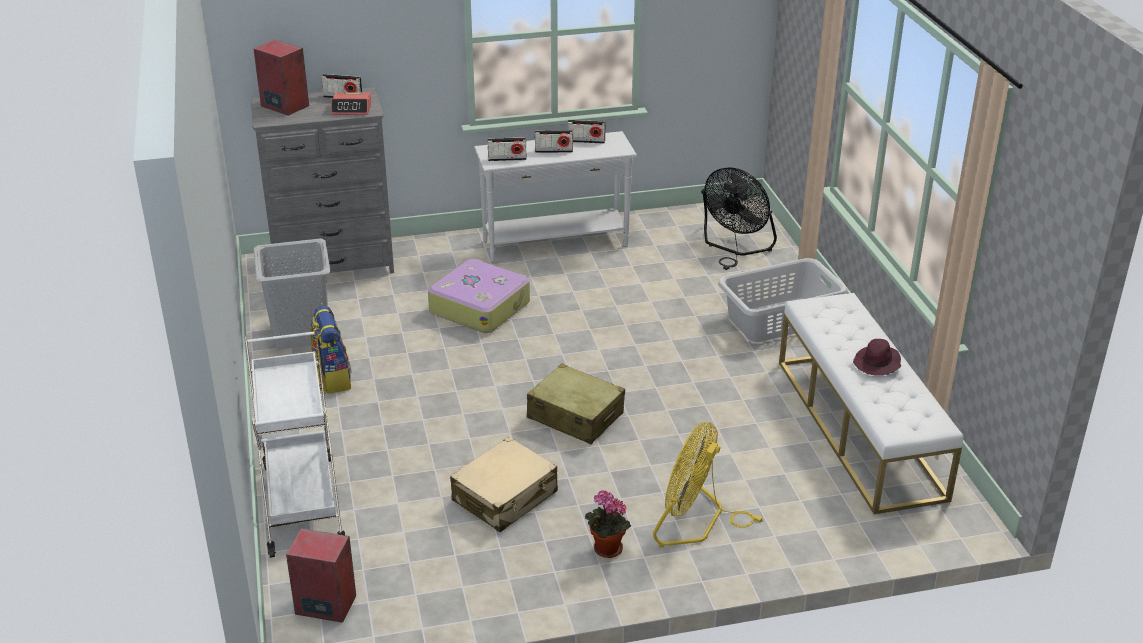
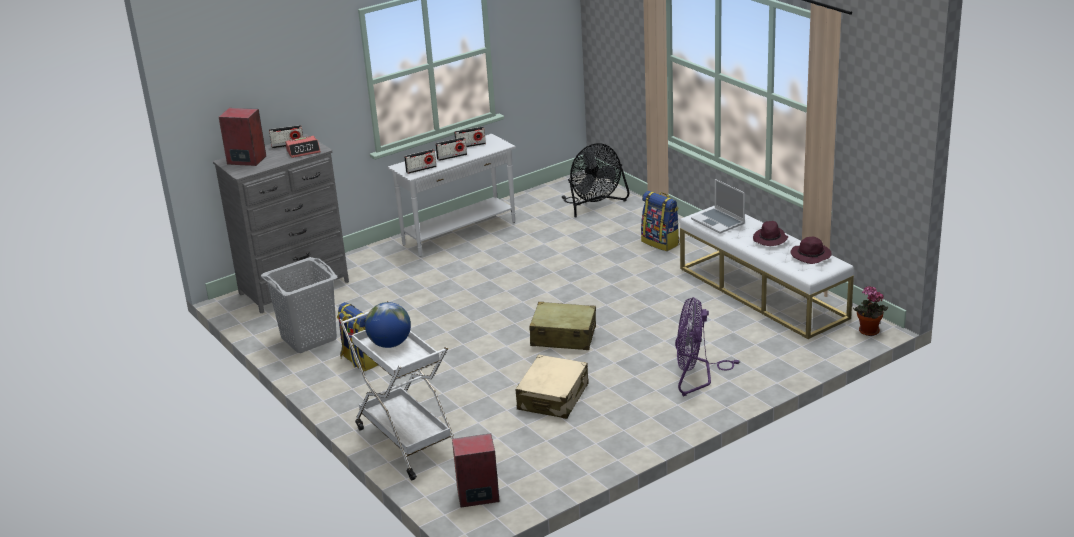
camera: 20 degrees left, 5 degrees down
suitcase [428,259,530,333] -> none
potted plant [585,490,631,558] -> potted plant moved to [853,286,888,336]
yellow fan [653,422,764,547] -> purple fan [675,297,741,397]
black fan [701,168,777,270] -> black fan turned 135 degrees clockwise [562,143,629,217]
grey laundry basket [718,258,847,342] -> backpack [641,191,680,251]
none -> globe [365,302,411,348]
none -> laptop [691,179,745,234]
none -> purple hat [791,237,832,264]

